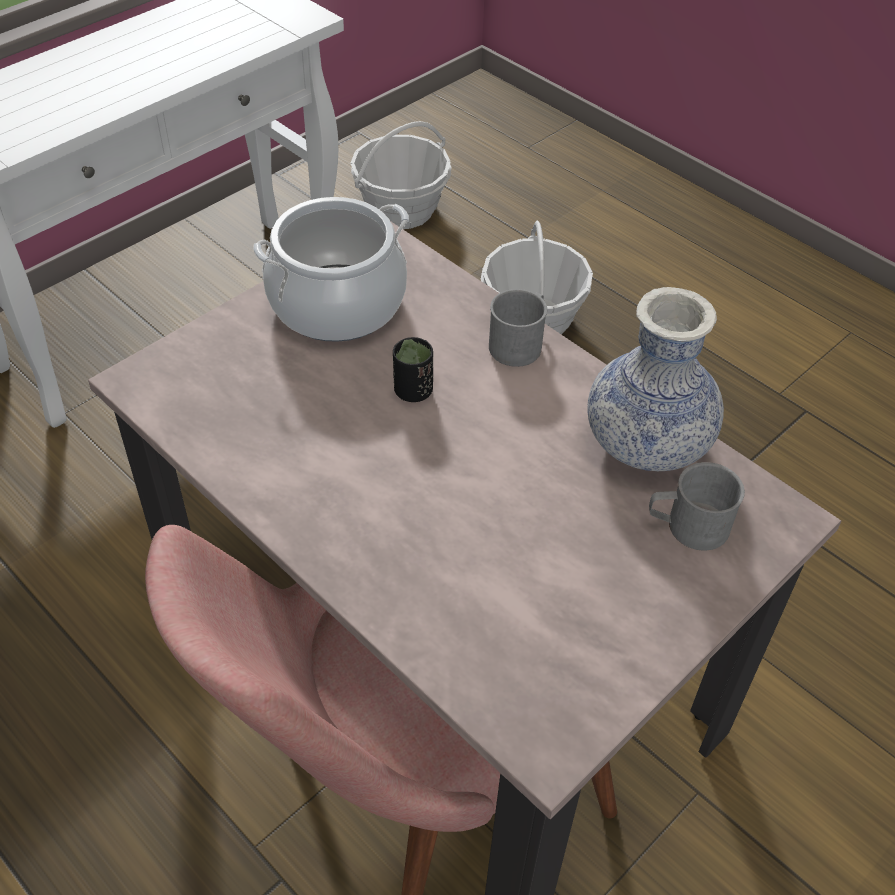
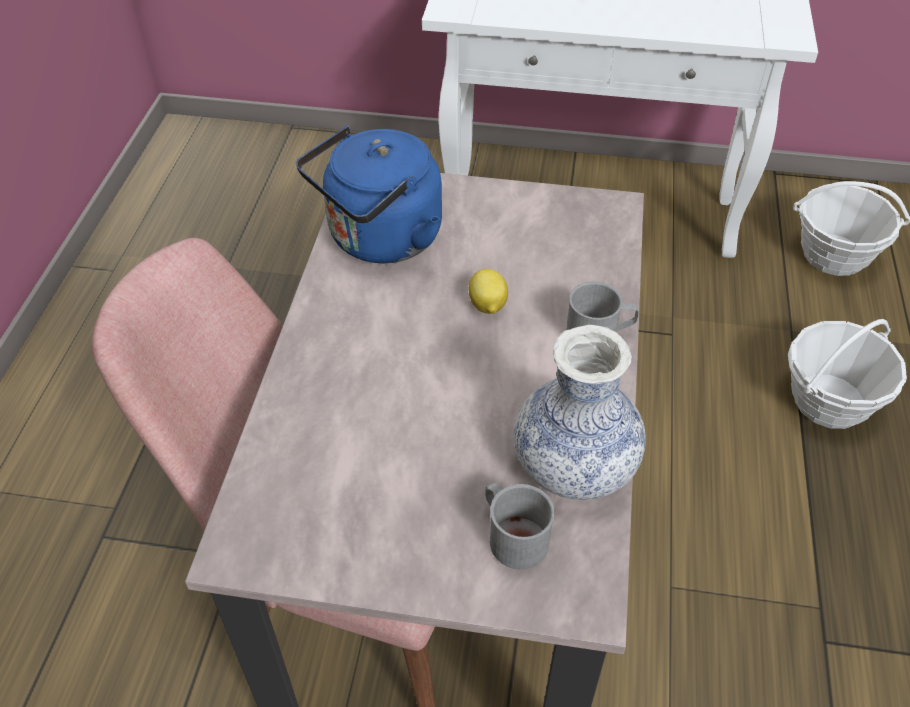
camera: 55 degrees right, 0 degrees up
cooking pot [253,197,409,342] -> none
black cup [393,337,433,402] -> lemon [469,269,508,314]
none -> blue kettle [296,126,442,263]

